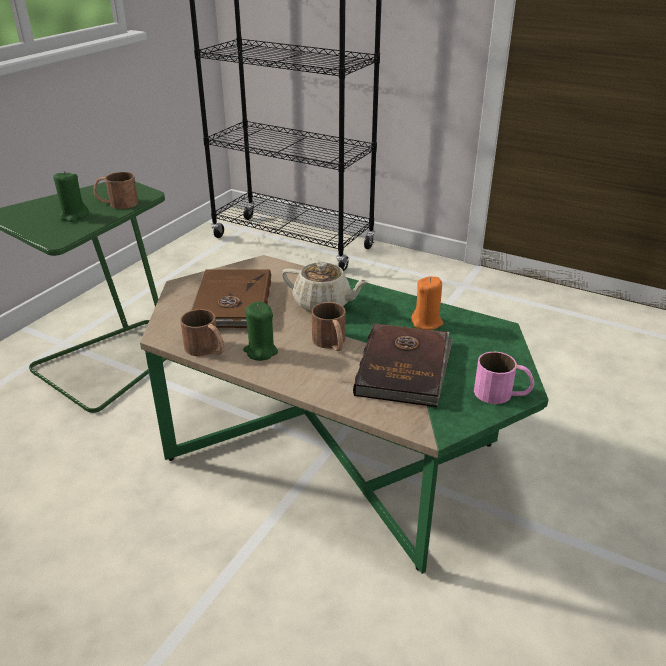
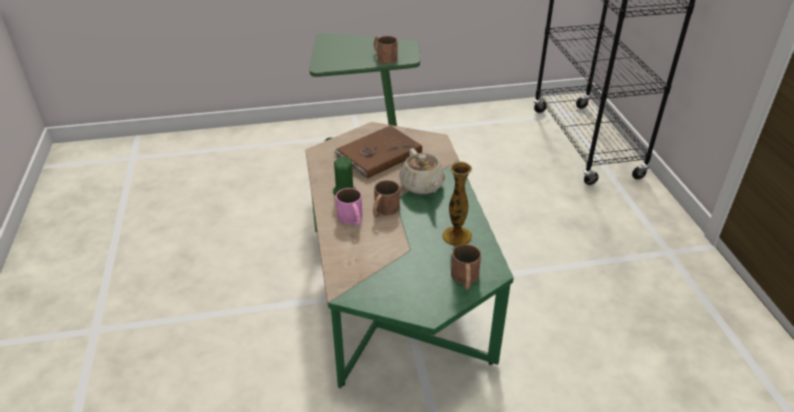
camera: 50 degrees right, 5 degrees up
green candle [53,171,89,222] -> none
brown mug [180,309,225,356] -> brown mug moved to [451,244,481,289]
brown book [353,323,453,407] -> none
orange candle [411,276,443,330] -> vase [442,162,472,246]
pink mug [474,352,534,404] -> pink mug moved to [336,188,362,226]

